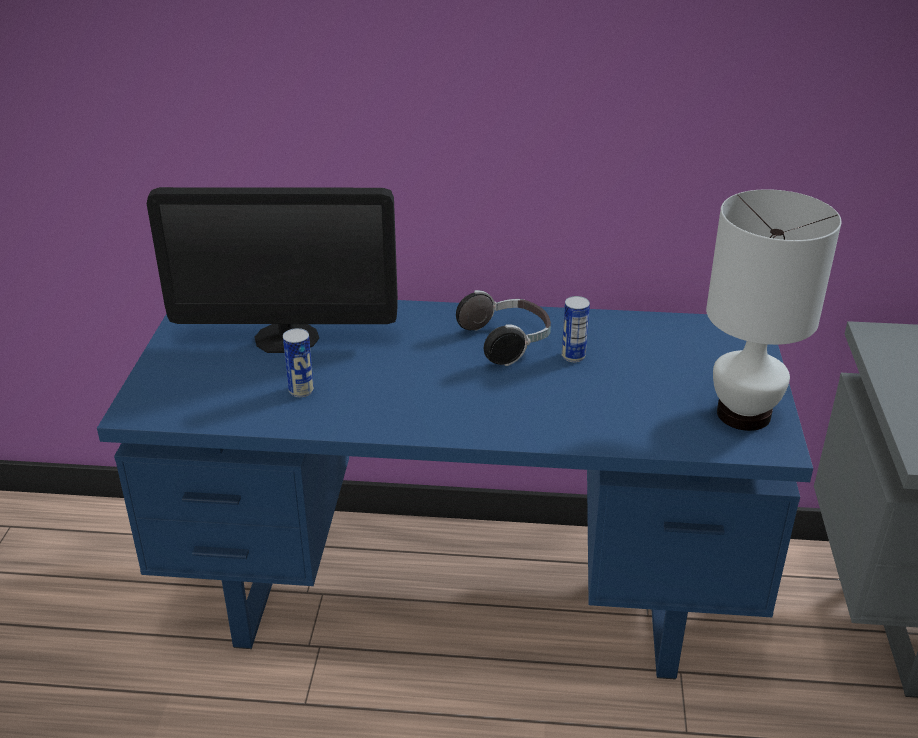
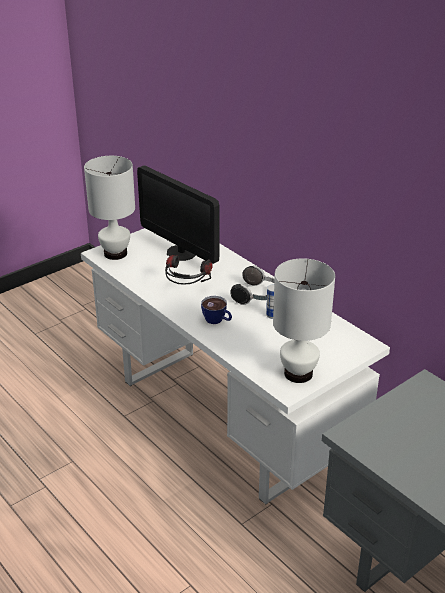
camera: 45 degrees right, 0 degrees up
blue desk [97,300,813,680] -> white desk [81,228,390,505]
can [283,328,314,397] -> none
none -> white table lamp [84,156,135,260]
none -> headphones [165,255,212,285]
none -> cup [201,296,232,324]

